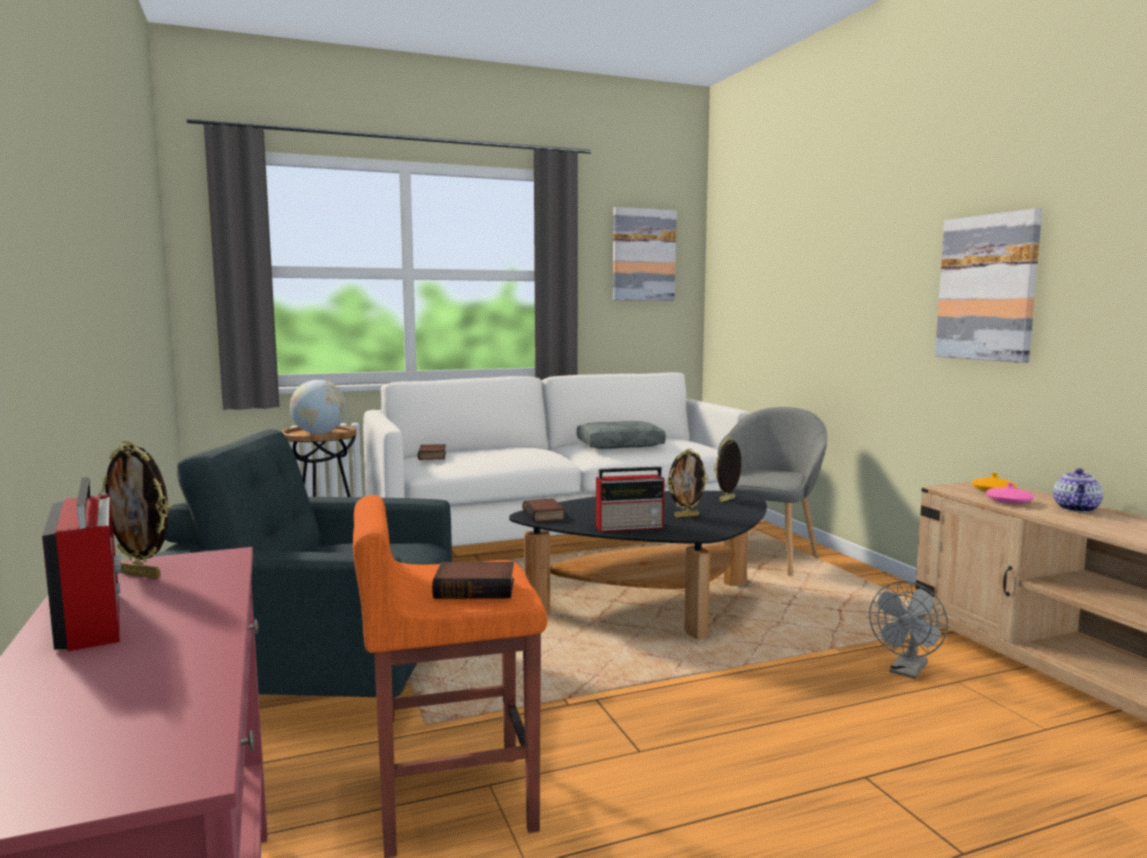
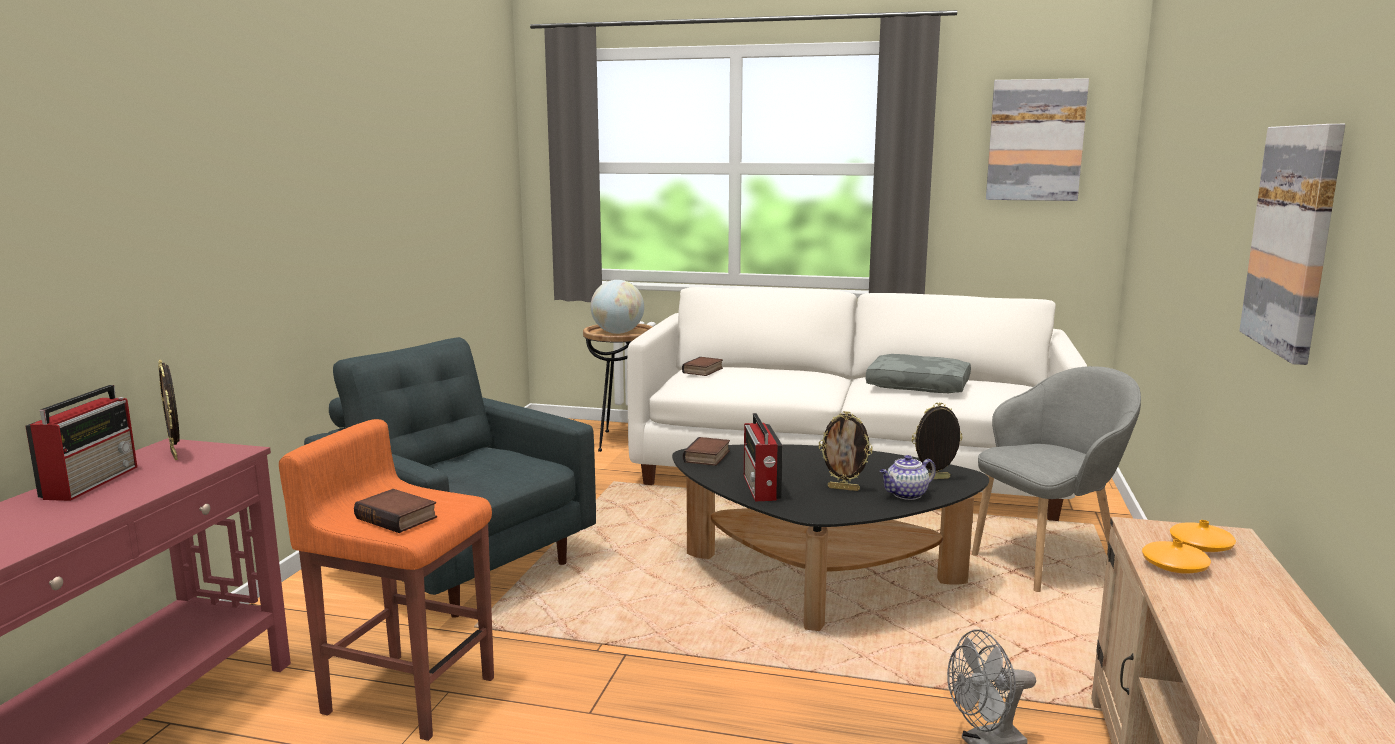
camera: 35 degrees right, 5 degrees up
radio [596,467,665,532] -> radio turned 60 degrees clockwise [744,413,783,502]
pink vase [986,483,1034,504] -> orange vase [1142,539,1211,574]
teapot [1053,468,1103,512] -> teapot moved to [880,455,936,500]

